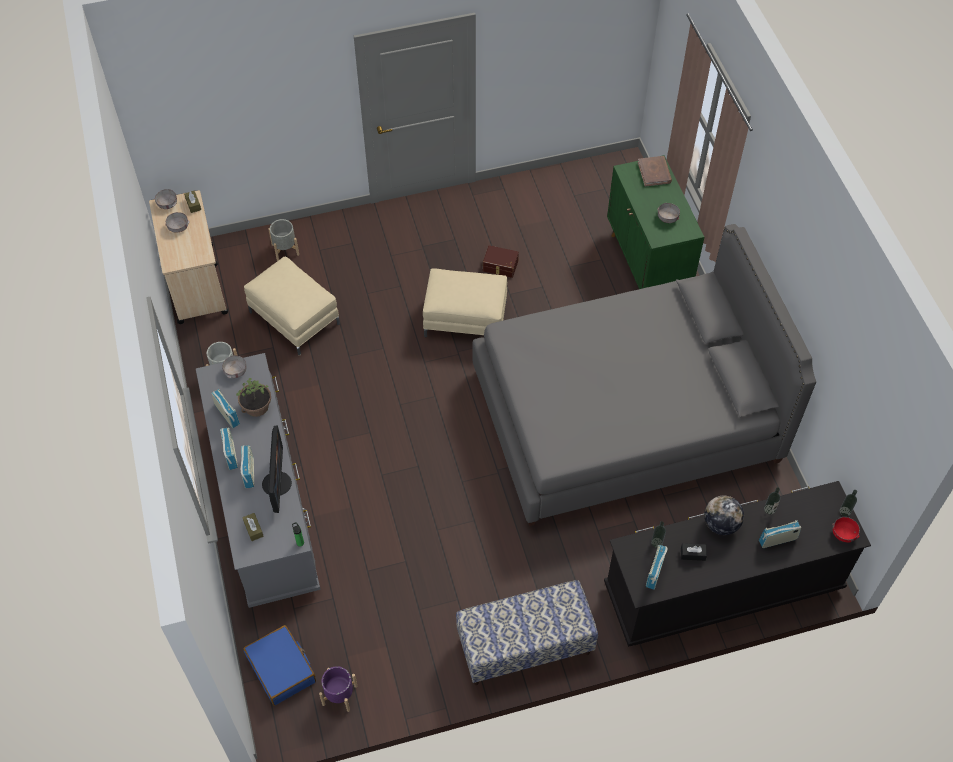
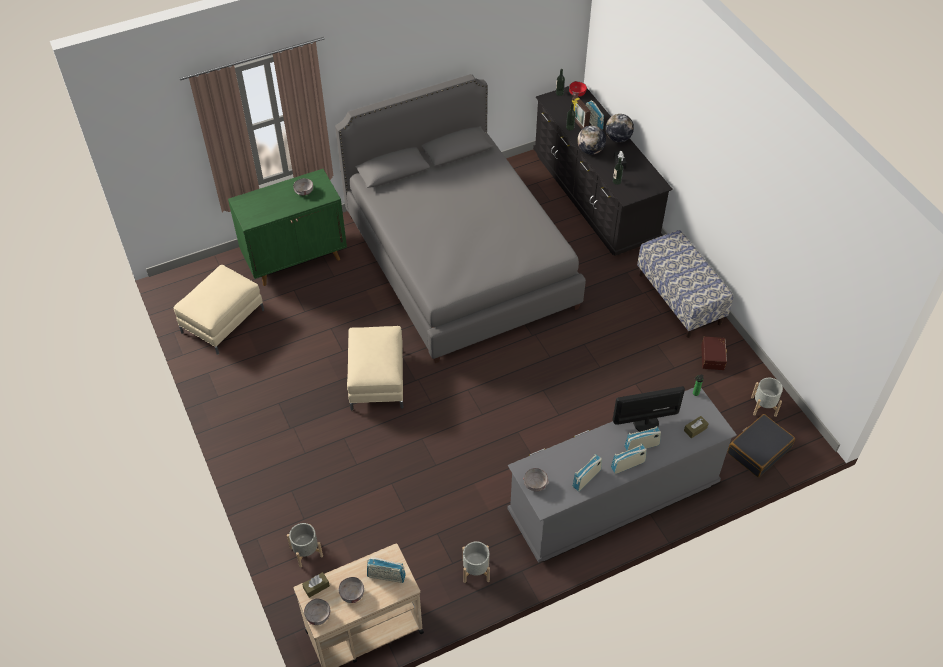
camera: 100 degrees left, 5 degrees down
potted plant [236,378,271,417] -> none
blue suitcase [243,625,316,706] -> black suitcase [727,414,795,478]
beige ottoman [244,257,340,355] -> beige ottoman moved to [174,265,264,355]
purple planter [319,666,357,712] -> grey planter [751,378,783,417]
brown storage box [483,245,519,278] -> brown storage box moved to [701,336,727,370]
brown book [638,156,672,187] -> none
radio [646,545,668,590] -> radio moved to [367,557,406,583]
none -> picture frame [572,96,591,129]
none -> globe [605,114,634,143]

